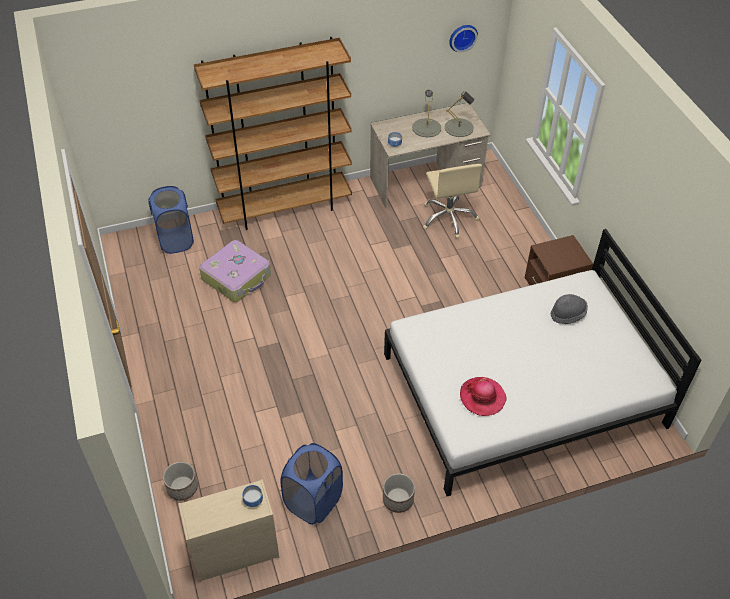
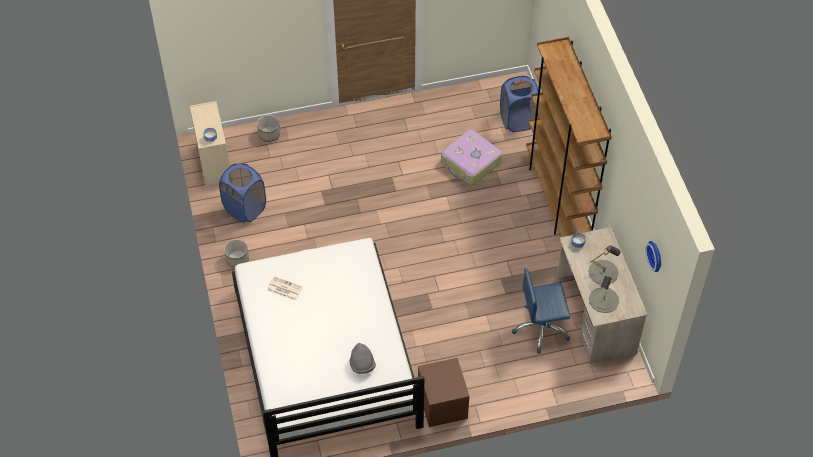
camera: 95 degrees right, 5 degrees up
beige office chair [423,164,482,238] -> blue office chair [512,268,570,354]
hat [460,377,507,416] -> newspaper [267,276,303,301]

